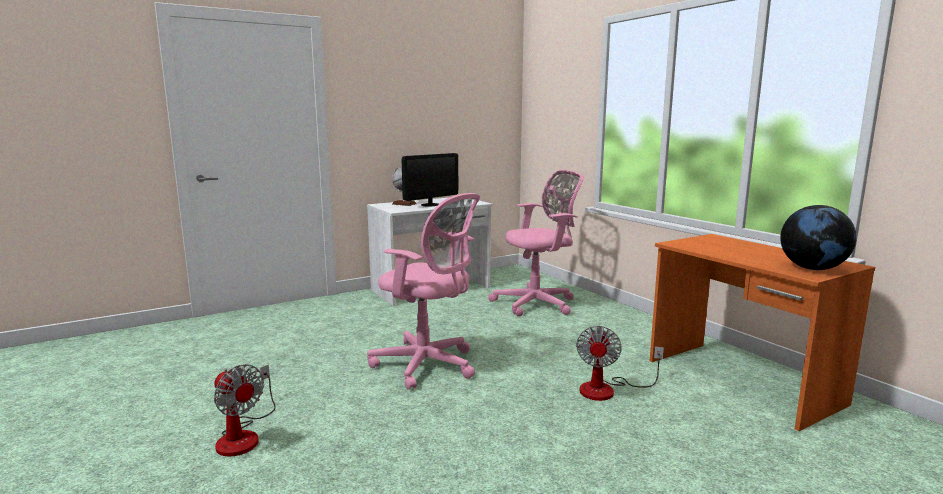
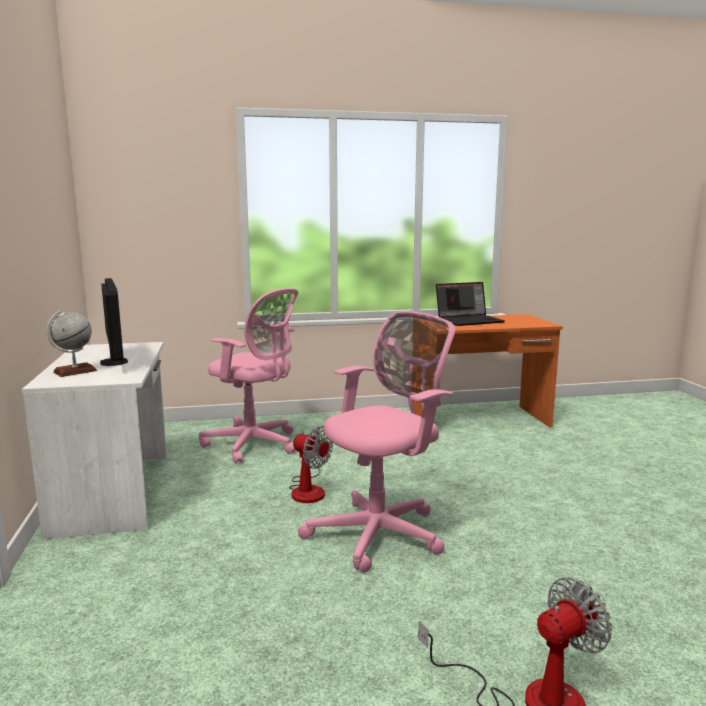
camera: 70 degrees left, 0 degrees up
pink office chair [488,170,584,317] -> pink office chair turned 120 degrees clockwise [199,288,298,464]
fan [576,326,664,401] -> fan moved to [289,426,333,503]
globe [780,205,857,270] -> none
none -> laptop [436,282,505,326]

